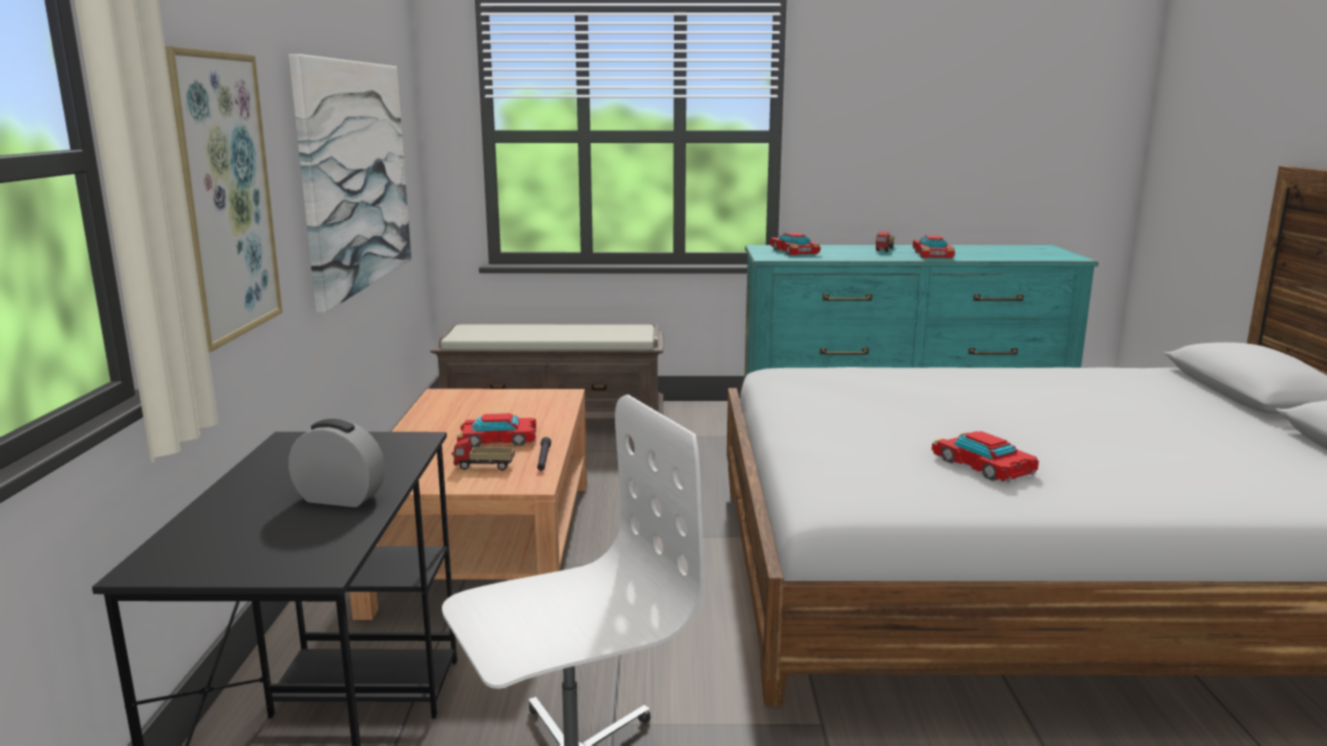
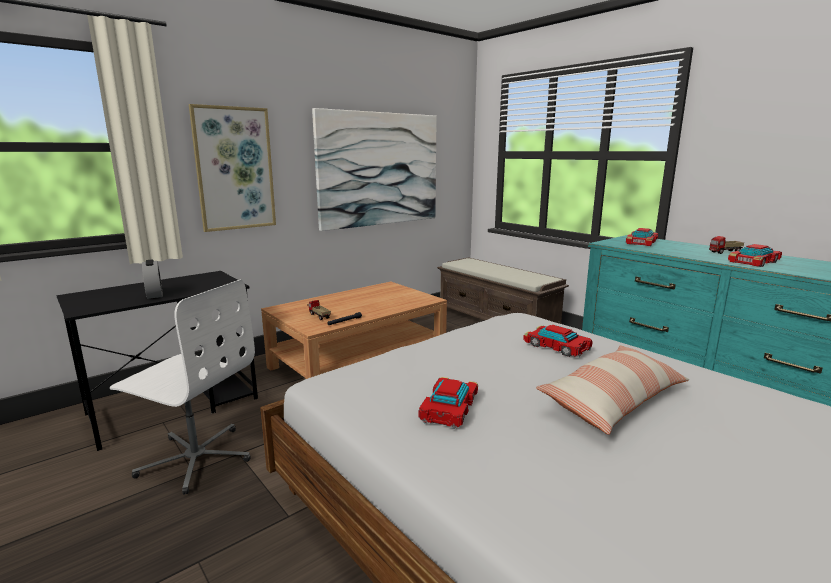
camera: 50 degrees right, 0 degrees up
toy car [457,413,536,447] -> toy car moved to [523,325,593,357]
none -> pillow [536,345,689,435]

